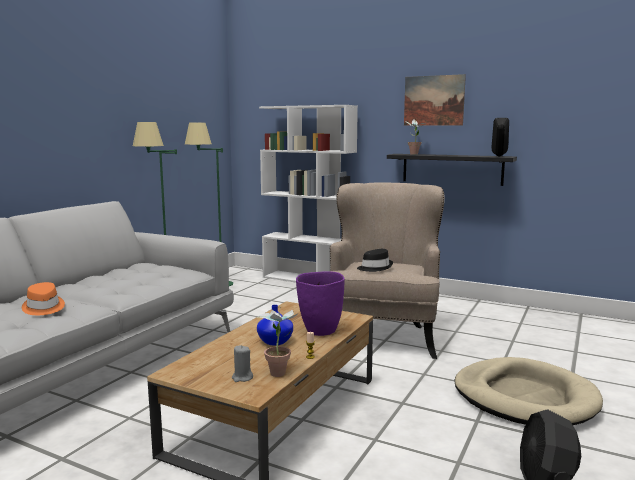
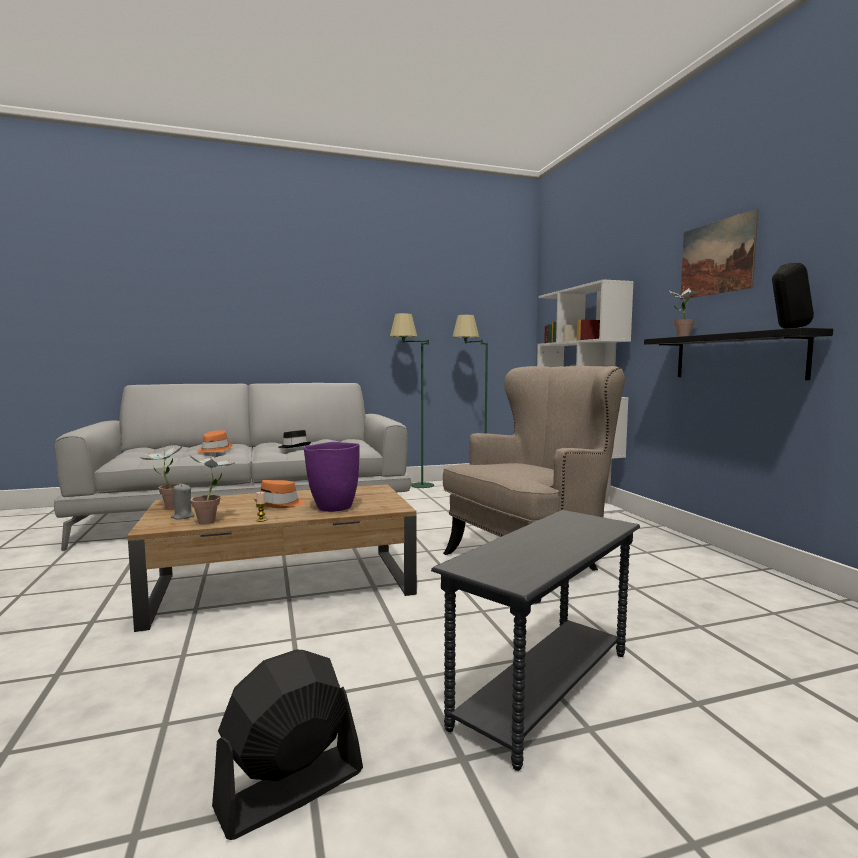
camera: 45 degrees right, 5 degrees down
blue vase [257,305,293,345] -> orange hat [254,480,304,508]
black hat [357,249,393,272] -> black hat moved to [278,430,311,448]
beige dog bed [454,357,603,425] -> grey side table [431,510,640,771]
none -> potted plant [139,445,186,510]

